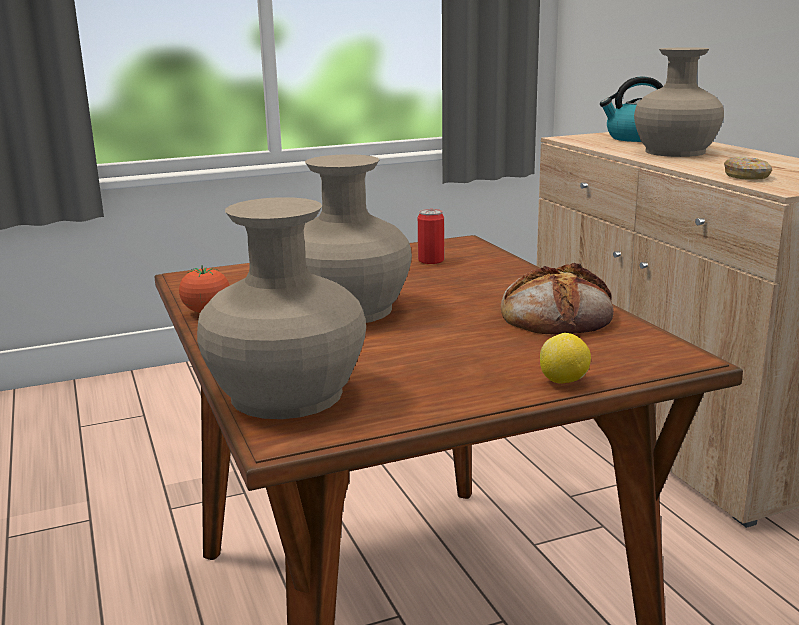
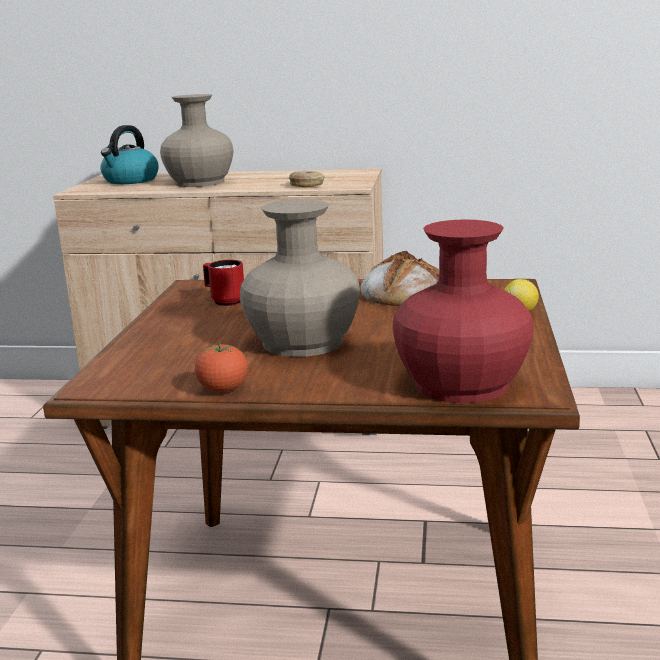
camera: 60 degrees left, 0 degrees up
beige vase [197,197,366,419] -> red vase [393,219,534,403]
can [418,209,444,264] -> red mug [203,260,244,306]

